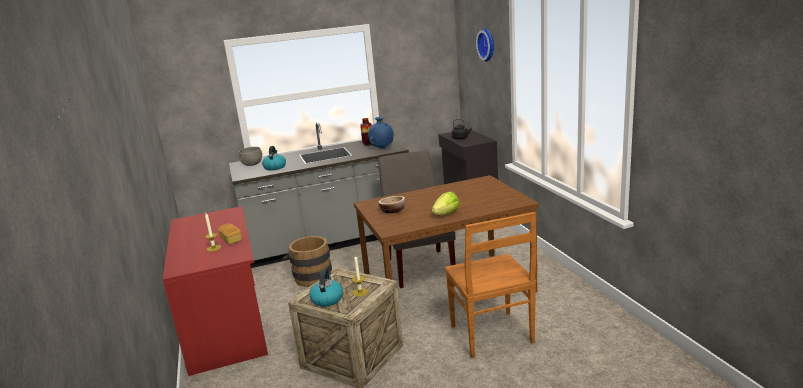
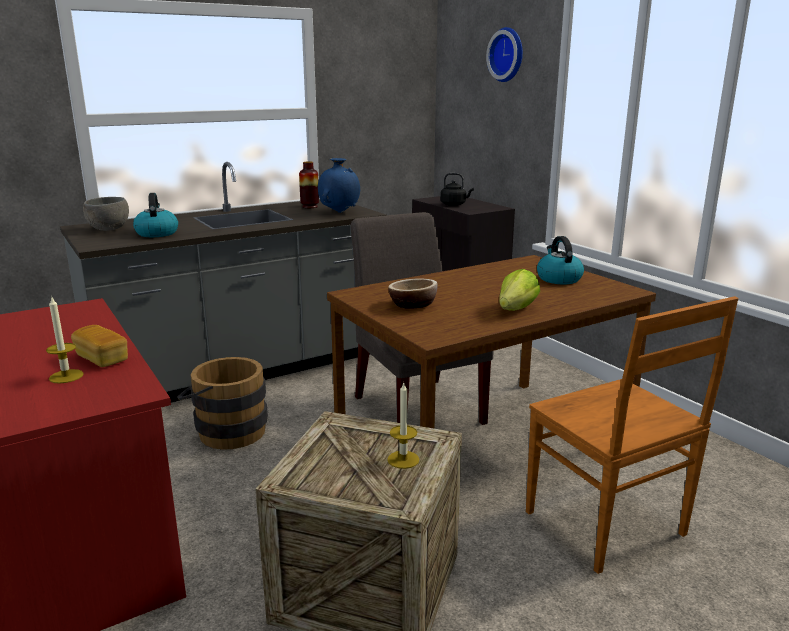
camera: 15 degrees left, 0 degrees up
kettle [309,270,343,307] -> kettle moved to [537,236,584,284]

